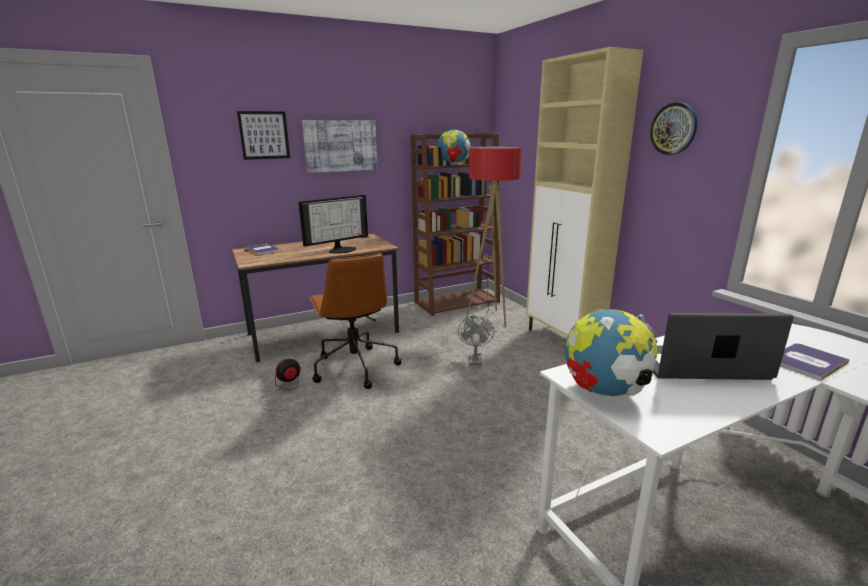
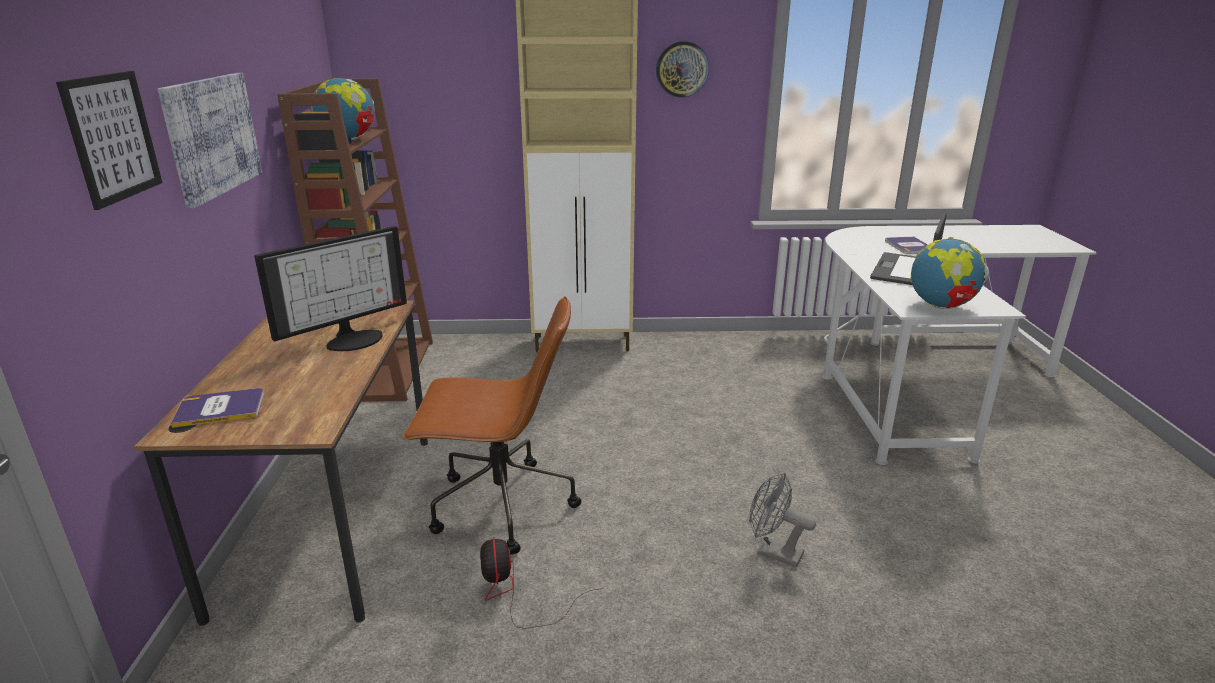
camera: 65 degrees left, 5 degrees up
monitor [298,195,368,254] -> monitor turned 60 degrees clockwise [254,226,407,351]
grey fan [458,316,494,366] -> grey fan moved to [749,473,816,567]
floor lamp [467,147,522,327] -> none

